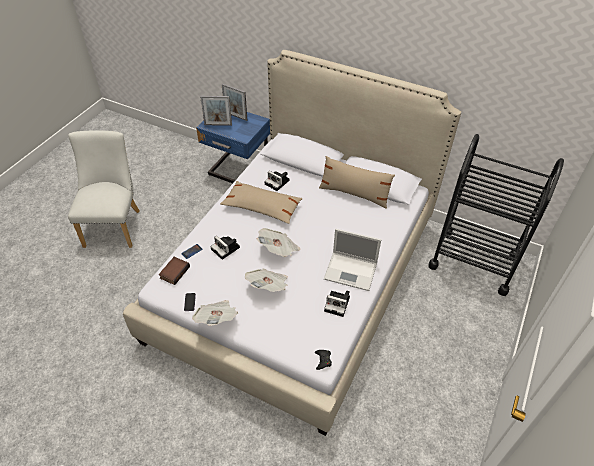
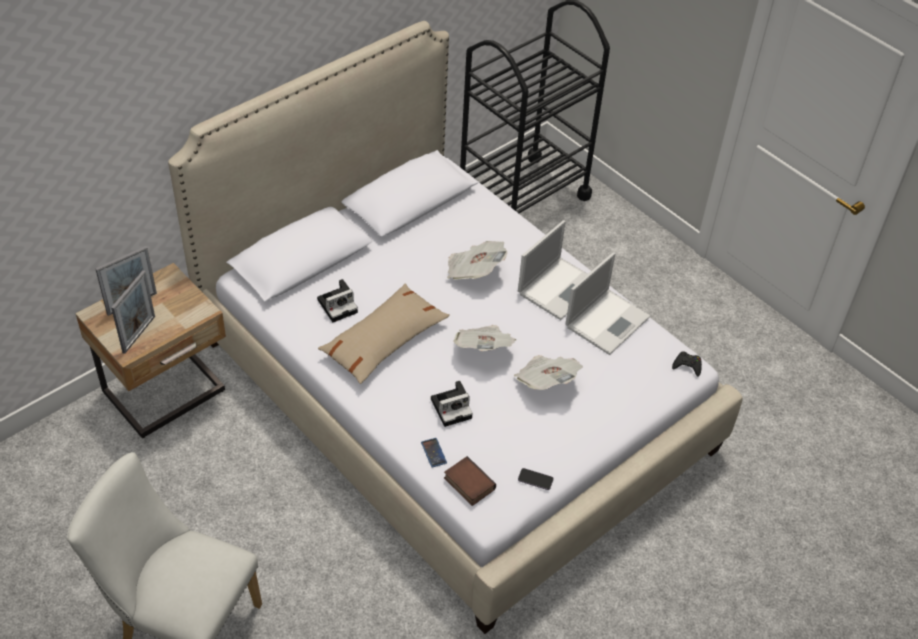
camera: 70 degrees left, 0 degrees up
newspaper [192,300,238,326] -> newspaper moved to [447,241,507,280]
blue nightstand [196,112,270,183] -> beige nightstand [75,263,226,438]
beige pillow [319,156,395,209] -> none
camera [324,290,350,317] -> laptop [566,252,651,355]

